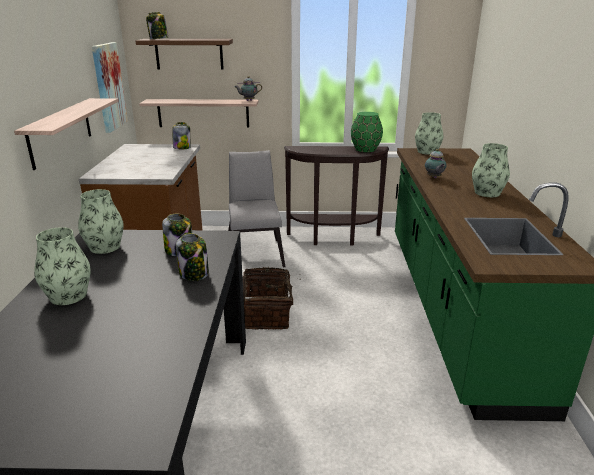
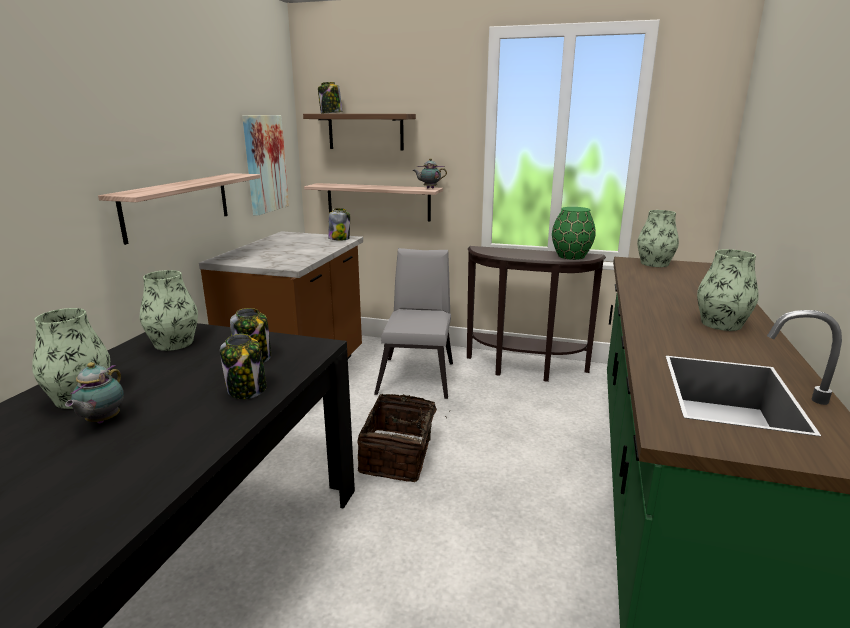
camera: 15 degrees right, 5 degrees down
teapot [425,149,446,178] -> teapot moved to [65,362,124,423]

